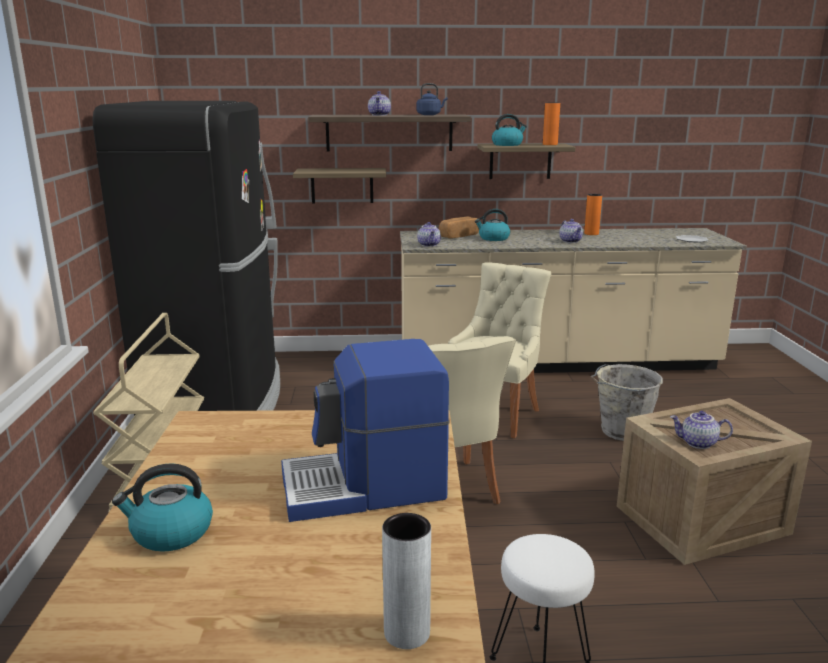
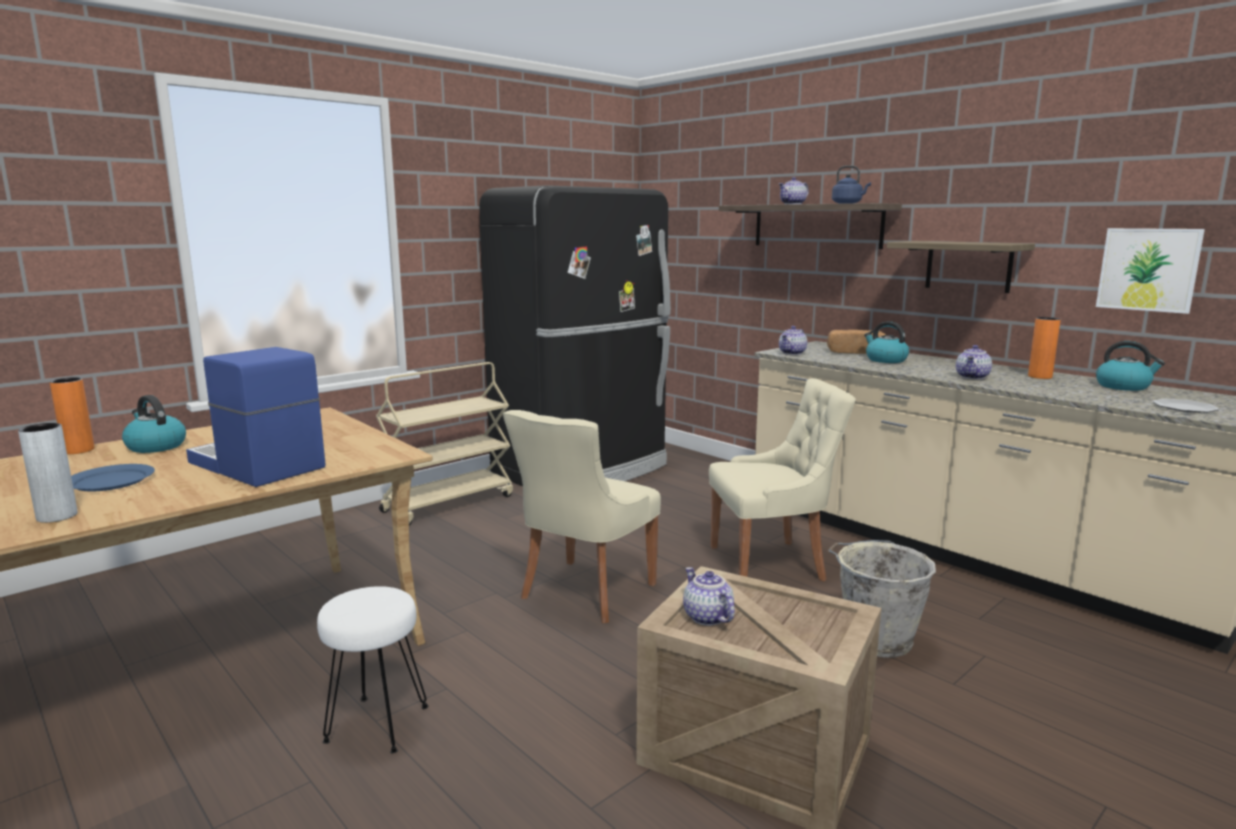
camera: 50 degrees right, 5 degrees down
shelf [293,168,386,204] -> none
kettle [492,114,527,146] -> kettle moved to [1096,341,1165,391]
orange vase [543,102,560,145] -> orange vase moved to [50,377,94,454]
none -> blue plate [71,464,155,492]
none -> picture [1096,228,1205,314]

